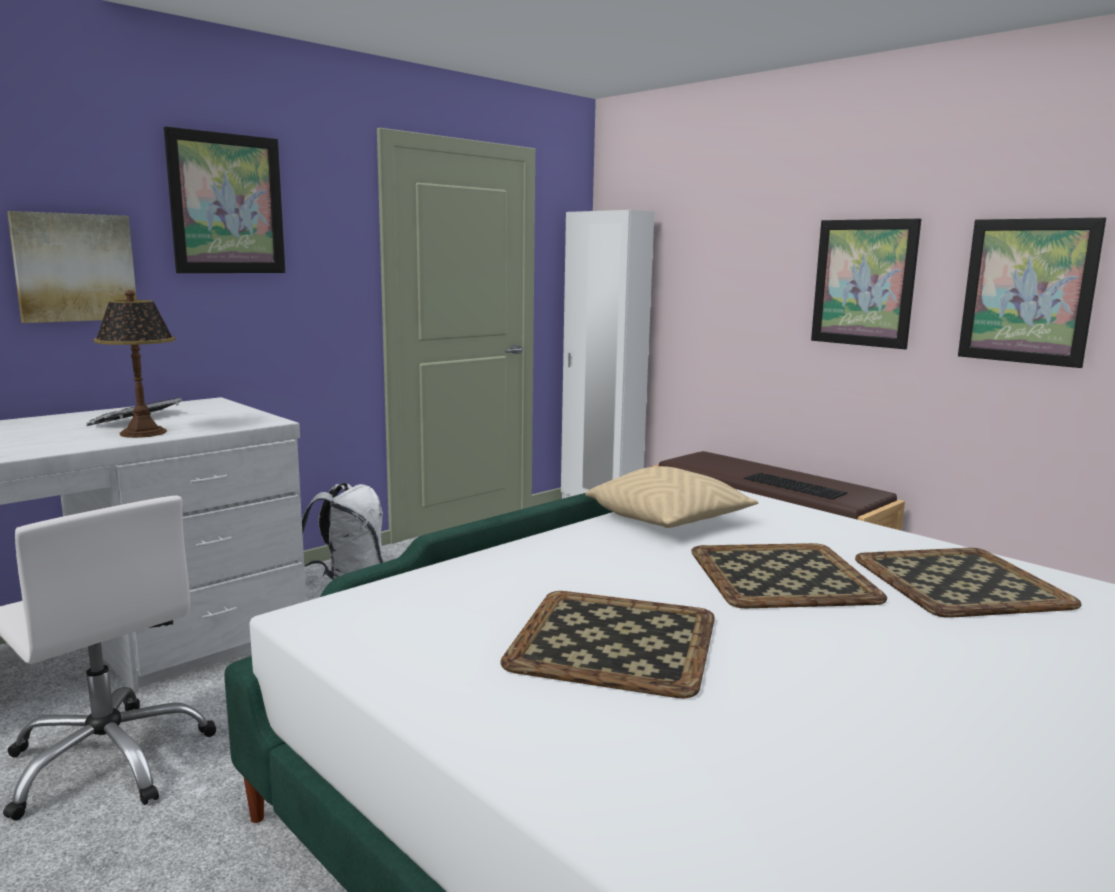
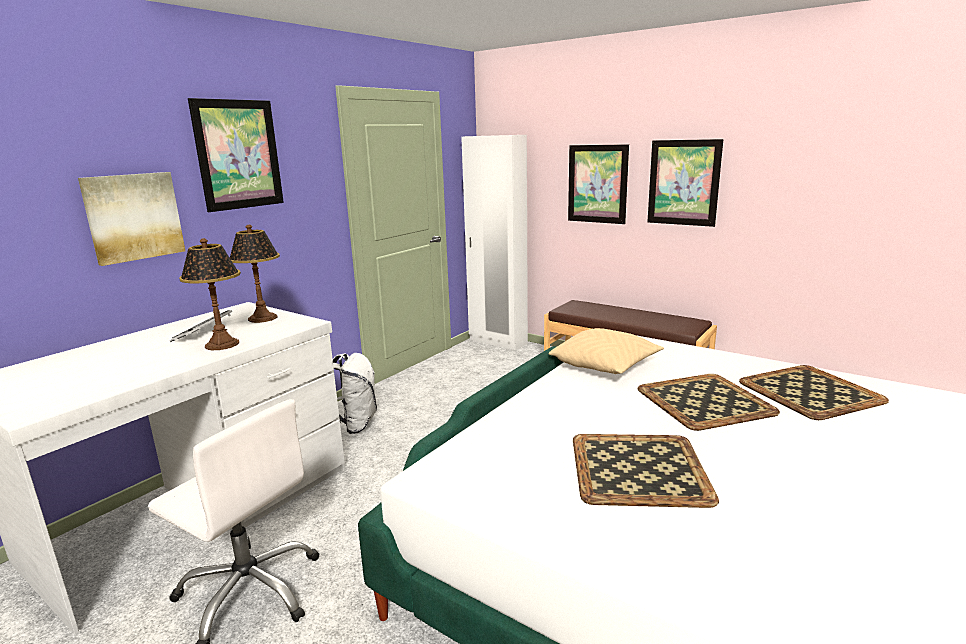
camera: 10 degrees left, 5 degrees up
keyboard [744,473,847,500] -> none
picture [958,217,1106,368] -> picture moved to [568,144,629,224]
none -> table lamp [229,225,280,323]

